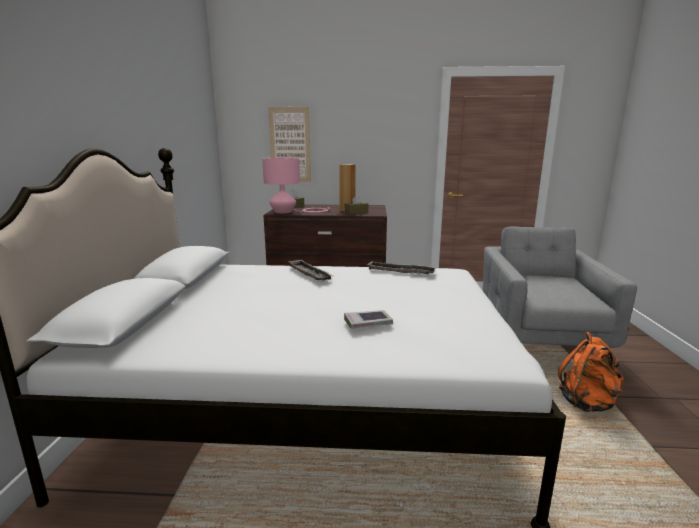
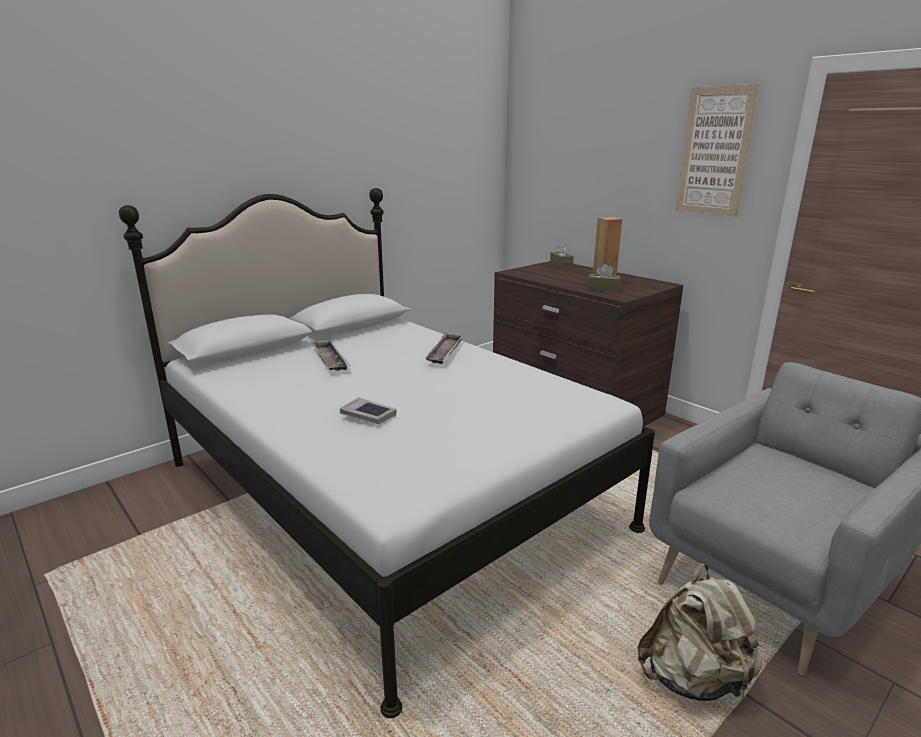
camera: 45 degrees right, 5 degrees up
pink table lamp [262,158,331,214] -> none
picture [268,107,311,182] -> picture moved to [675,84,760,217]
tray [367,261,436,274] -> tray moved to [311,340,350,371]
orange backpack [558,332,624,412] -> beige backpack [637,563,762,701]

